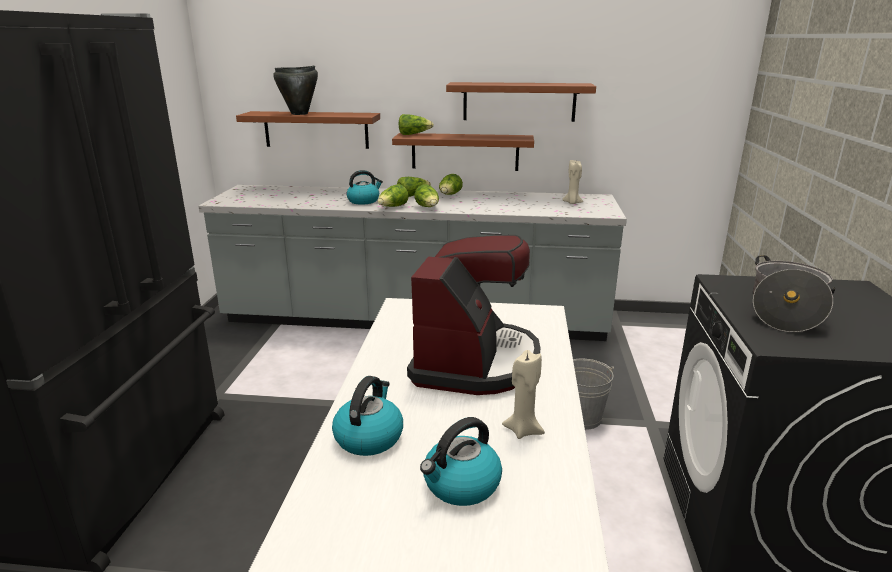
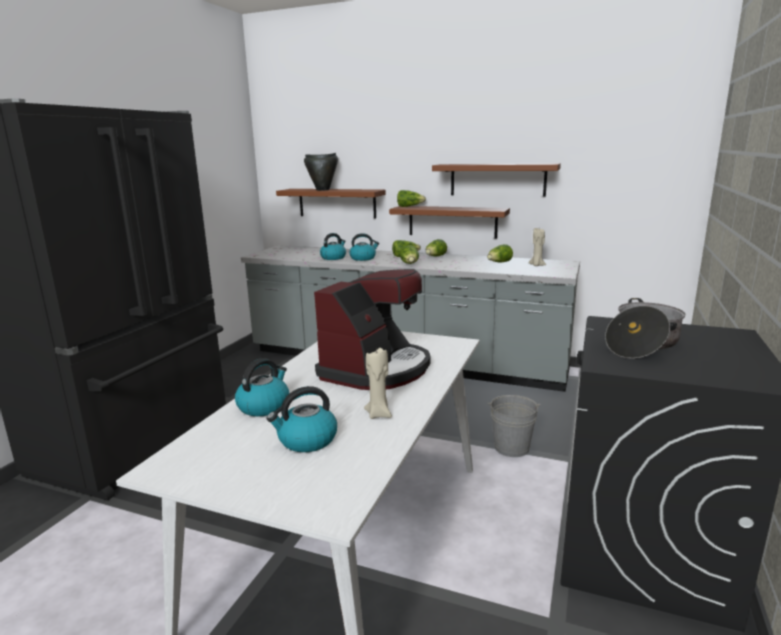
camera: 15 degrees right, 5 degrees down
lettuce [378,184,408,207] -> lettuce moved to [487,244,513,263]
none -> kettle [320,233,346,260]

